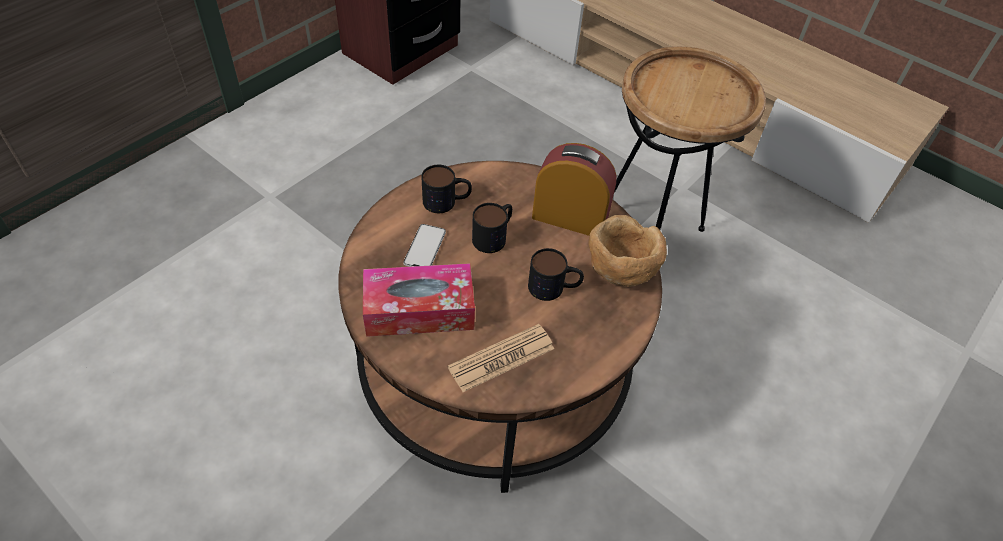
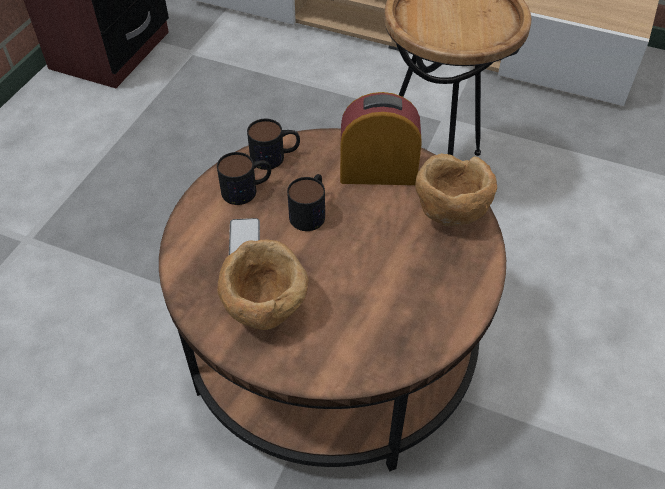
camera: 15 degrees left, 0 degrees up
tissue box [363,263,475,337] -> brown bowl [217,239,309,330]
newspaper [448,324,554,392] -> none
mug [528,248,584,301] -> mug moved to [247,119,300,170]

